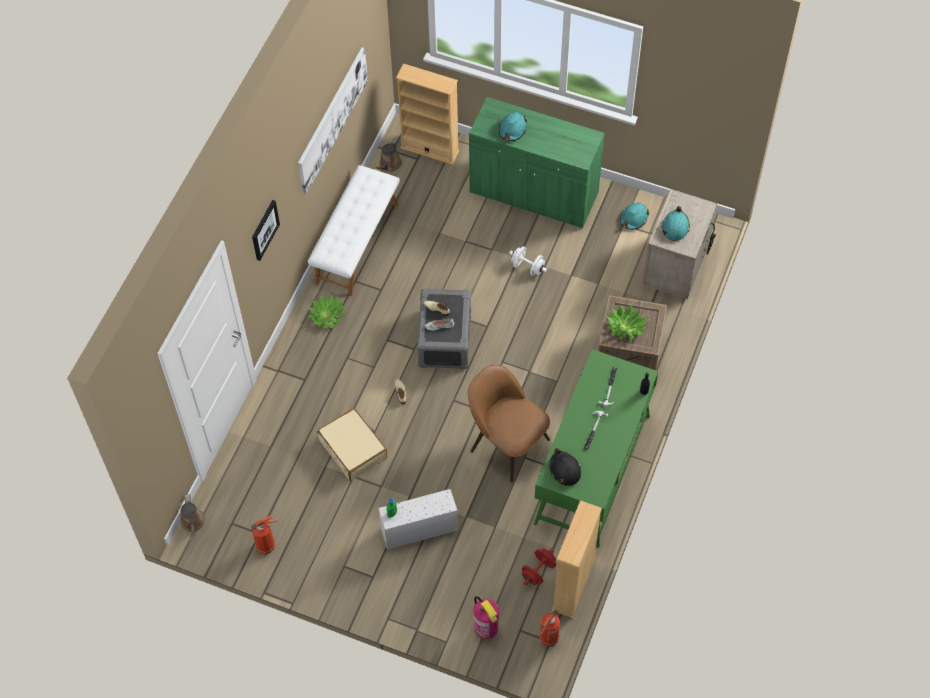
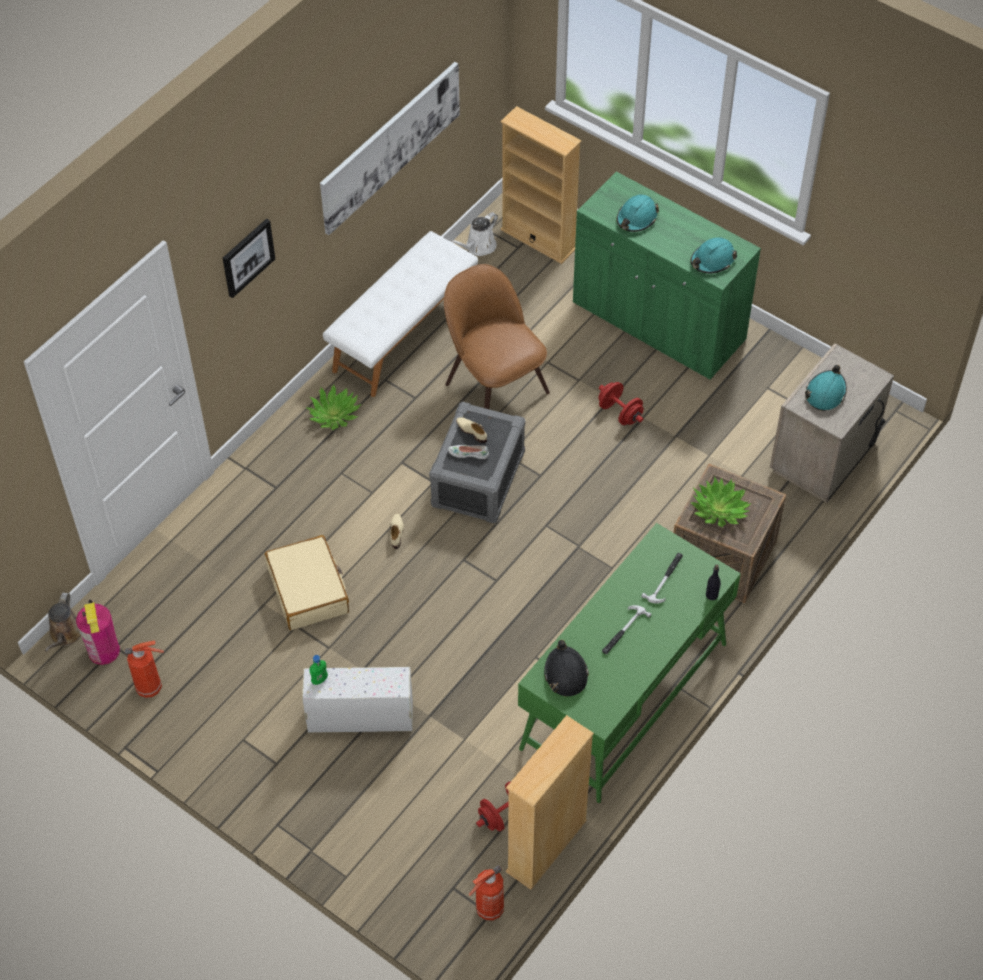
camera: 15 degrees right, 5 degrees down
brown watering can [373,138,402,172] -> white watering can [451,212,498,256]
brown chair [468,364,550,482] -> brown chair moved to [444,264,550,409]
fire extinguisher [473,596,499,639] -> fire extinguisher moved to [76,600,120,665]
white dumbbell [509,246,547,276] -> red dumbbell [598,382,644,425]
turquoise hard hat [620,203,649,230] -> turquoise hard hat moved to [691,237,737,273]

